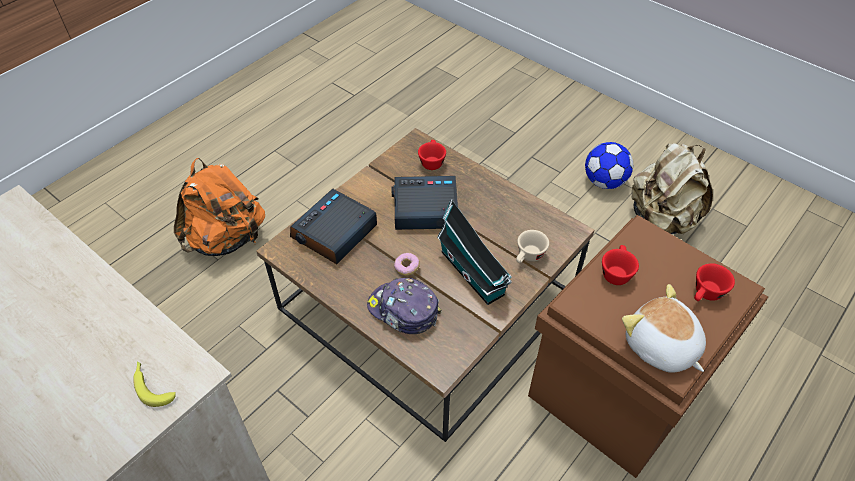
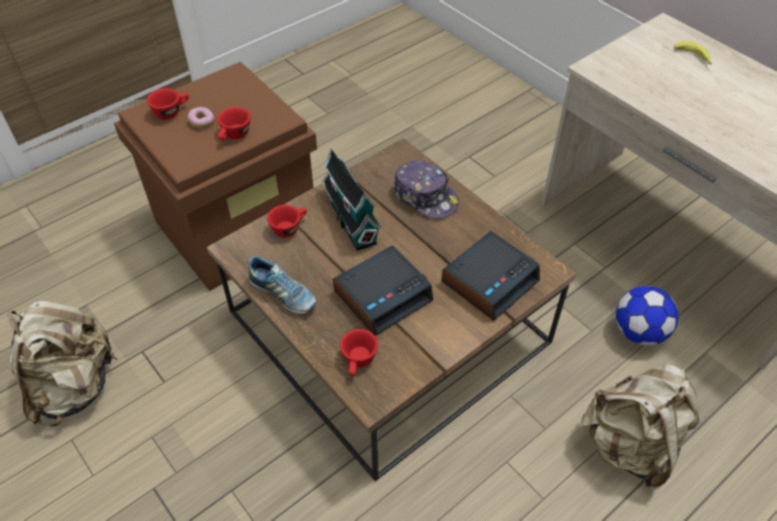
camera: 170 degrees left, 0 degrees up
banana [133,361,176,407] -> banana moved to [674,41,712,64]
orange backpack [174,158,265,256] -> beige backpack [581,364,699,487]
alarm clock [392,176,458,230] -> alarm clock turned 45 degrees counterclockwise [333,245,433,336]
donut [394,253,420,276] -> donut moved to [188,107,214,128]
beige cup [516,230,549,263] -> red cup [267,205,307,238]
football [585,142,633,189] -> football moved to [616,286,679,345]
plush toy [622,284,706,373] -> none
none -> shoe [248,256,316,314]

